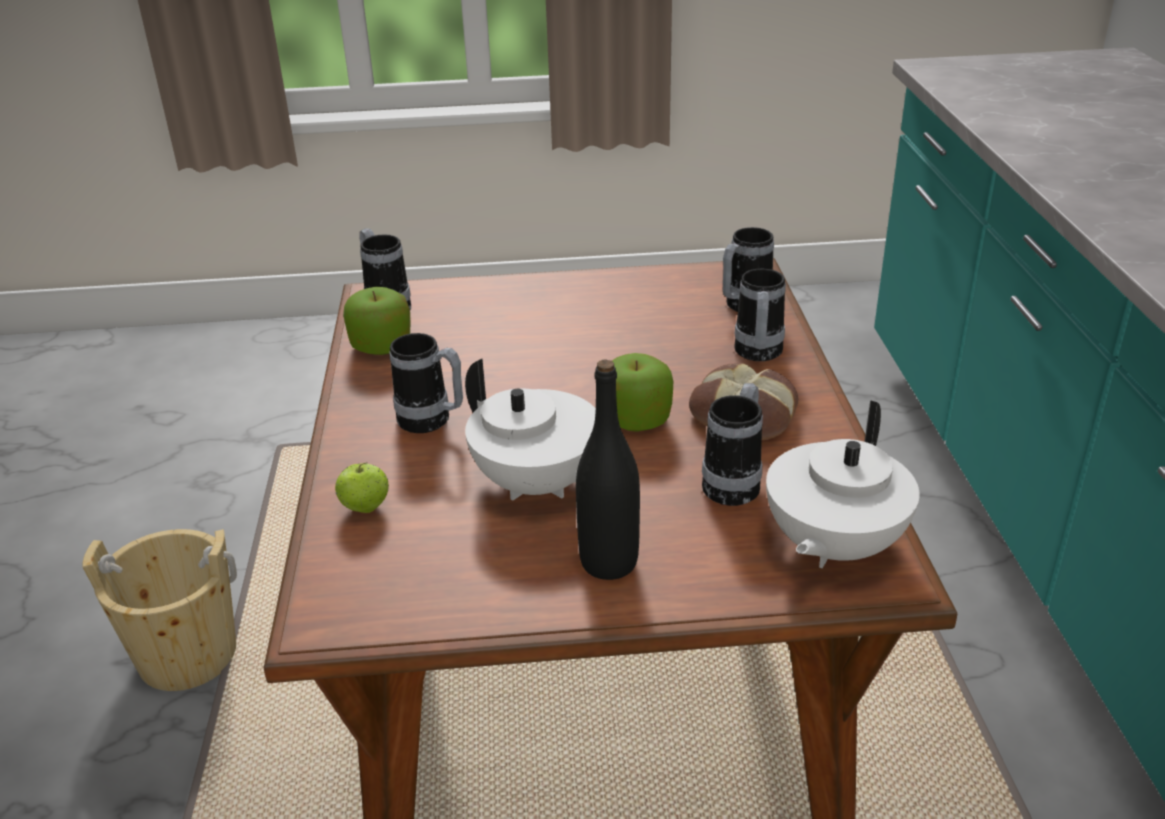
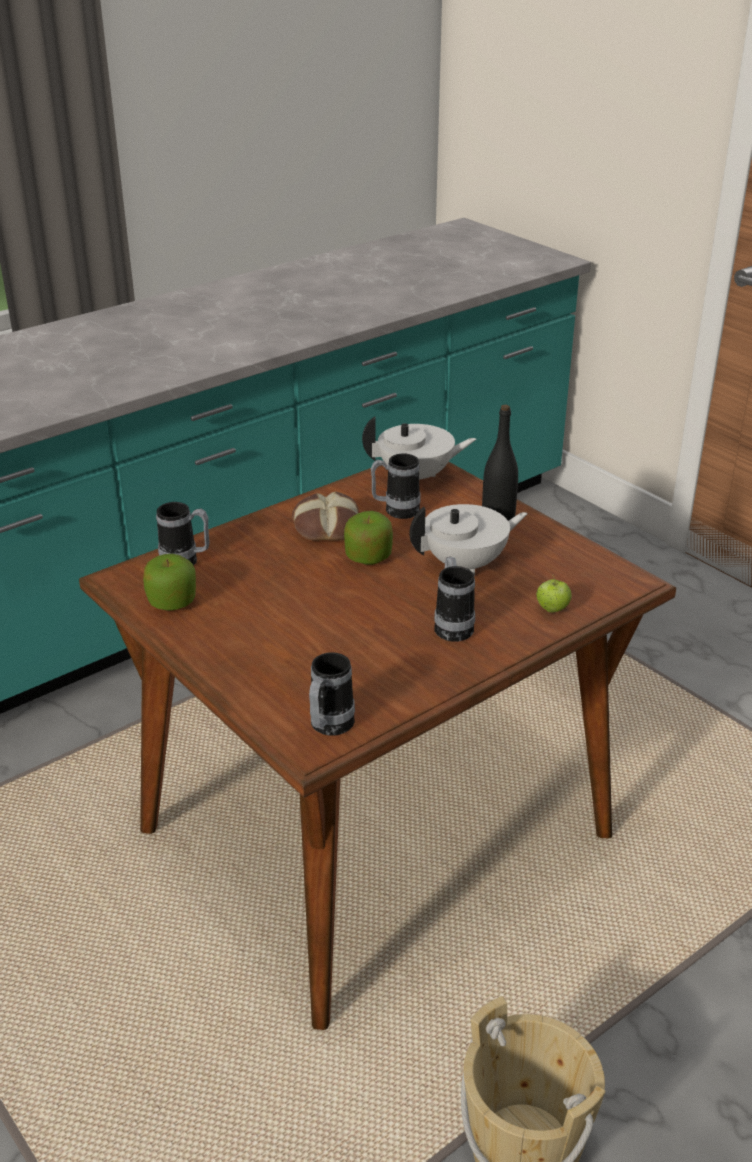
camera: 125 degrees left, 0 degrees up
apple [343,287,410,355] -> apple moved to [143,554,196,611]
white teapot [465,359,596,501] -> white teapot turned 60 degrees clockwise [409,504,528,576]
mug [734,269,786,361] -> none

